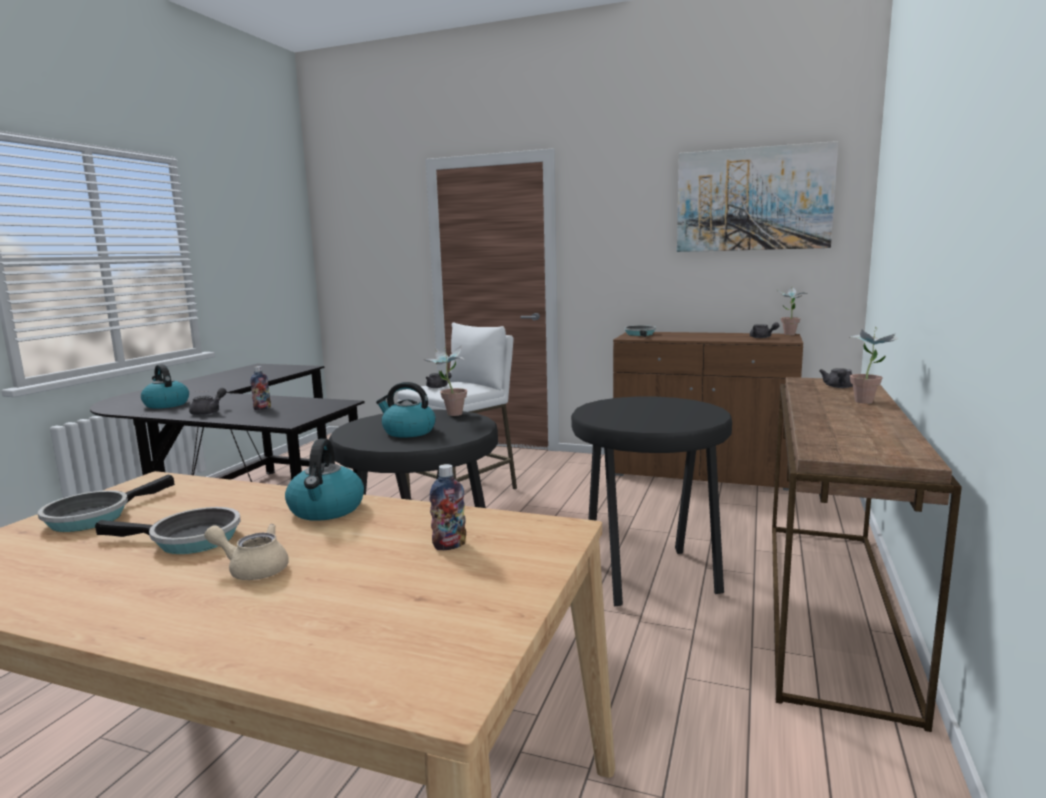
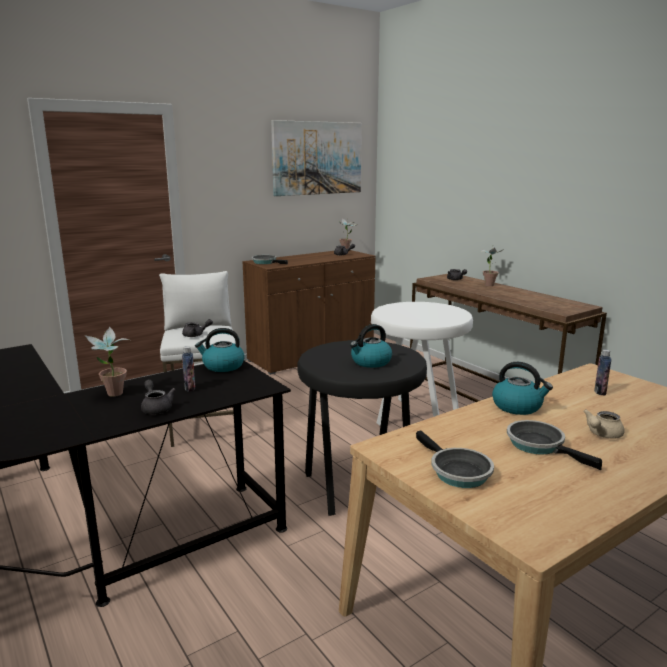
camera: 55 degrees left, 5 degrees up
frying pan [95,507,240,554] -> frying pan turned 75 degrees counterclockwise [507,420,602,470]
kettle [141,364,189,409] -> kettle moved to [195,328,245,372]
potted plant [424,345,467,416] -> potted plant moved to [85,327,129,397]
black stool [571,397,732,606] -> white stool [371,302,473,426]

